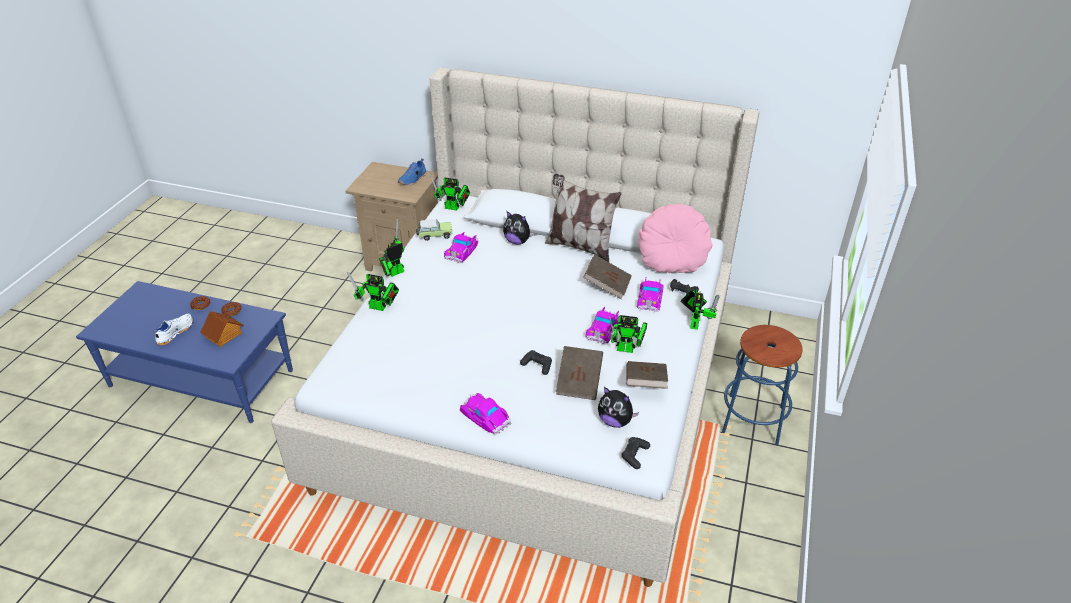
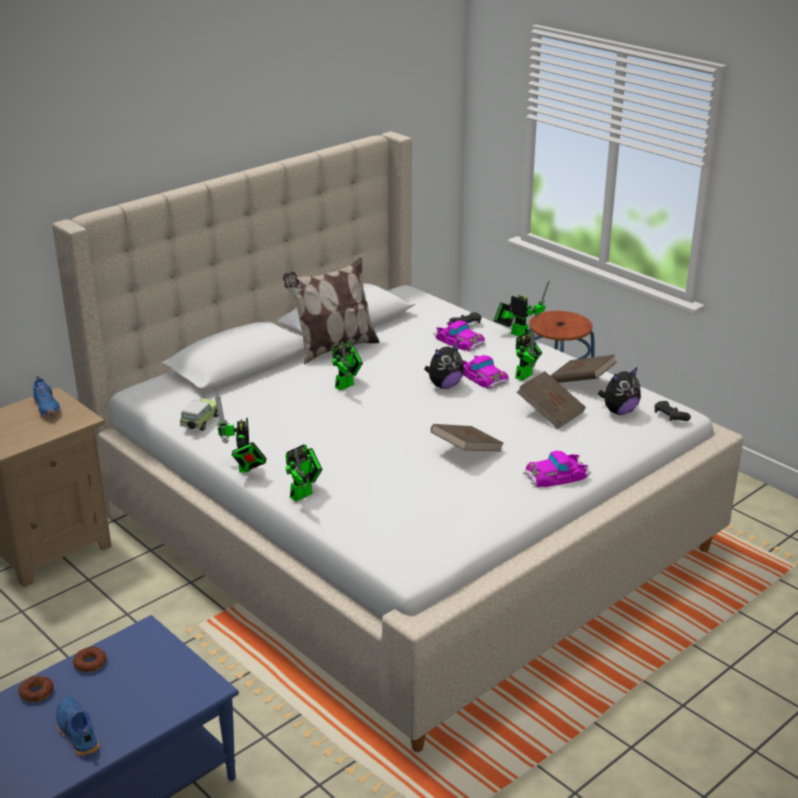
camera: 60 degrees left, 10 degrees down
white shoe [153,314,193,345] -> blue shoe [56,696,99,756]
toy house [200,311,244,347] -> none
toy robot [430,174,470,211] -> toy robot moved to [332,341,363,391]
toy car [444,232,478,263] -> none
plush toy [503,211,535,244] -> plush toy moved to [424,342,464,389]
black game controller [520,350,552,375] -> none
brown book [583,255,632,299] -> brown book moved to [431,424,504,452]
pink pillow [638,204,713,273] -> none

